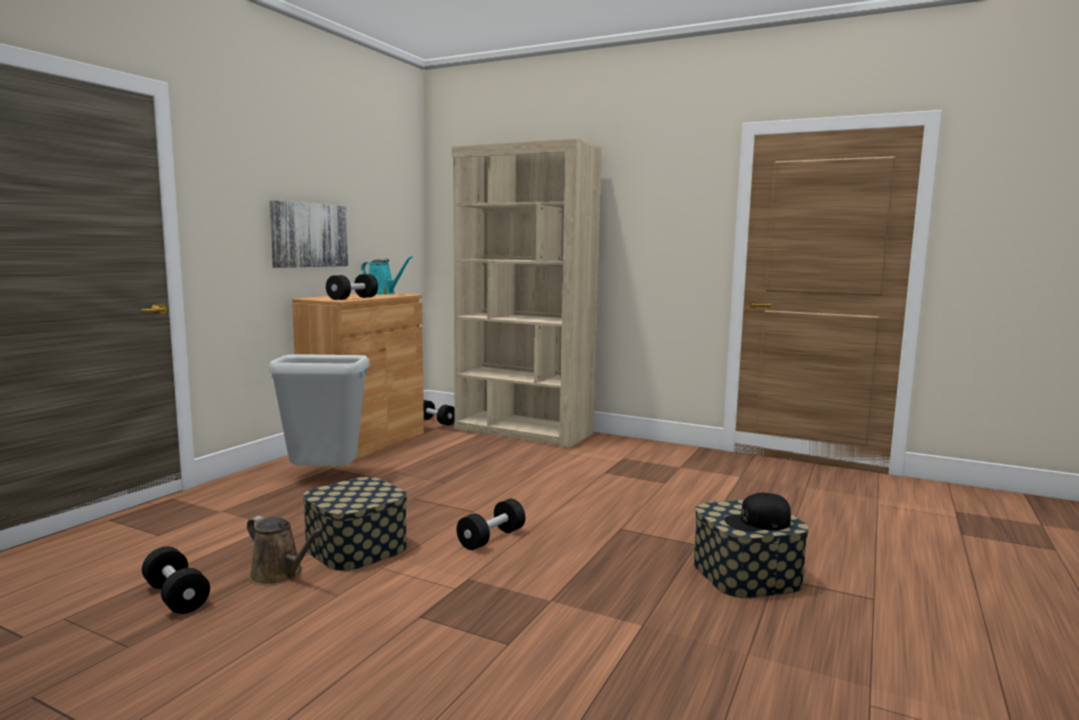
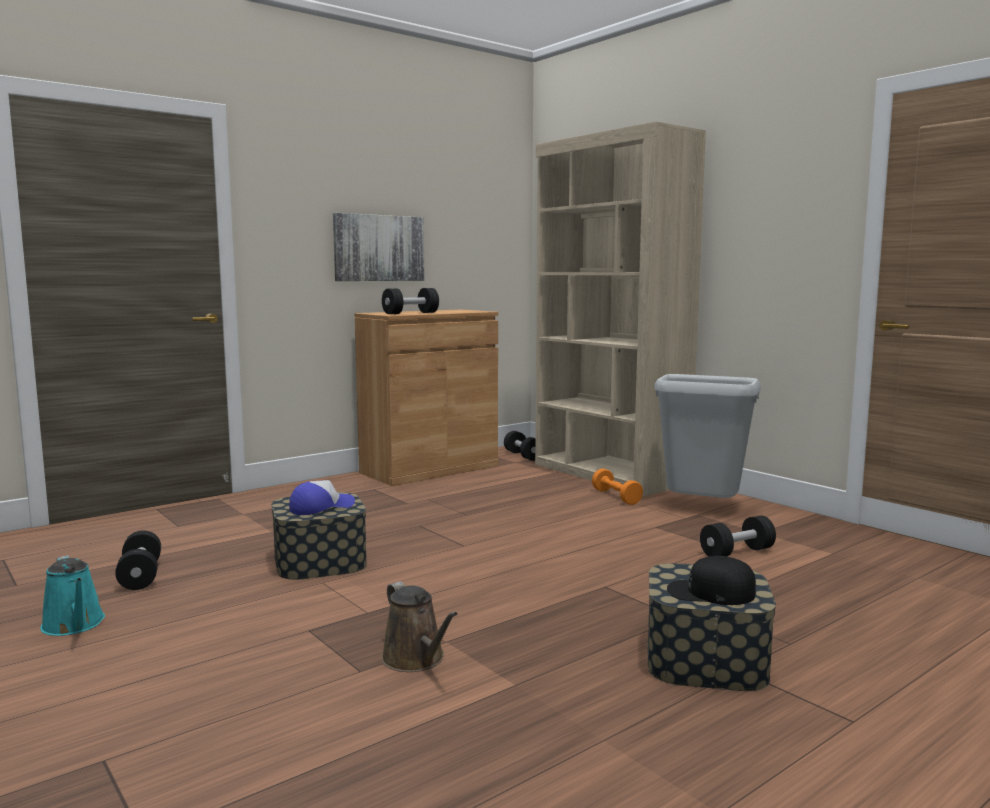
camera: 25 degrees right, 0 degrees up
brown watering can [247,516,322,585] -> brown watering can moved to [381,581,458,672]
grey trash can [268,354,369,466] -> grey trash can moved to [654,374,761,498]
turquoise watering can [361,256,412,295] -> turquoise watering can moved to [40,555,105,636]
black dumbbell [457,499,525,550] -> black dumbbell moved to [700,516,776,557]
none -> cap [289,480,355,515]
none -> orange dumbbell [592,468,643,505]

